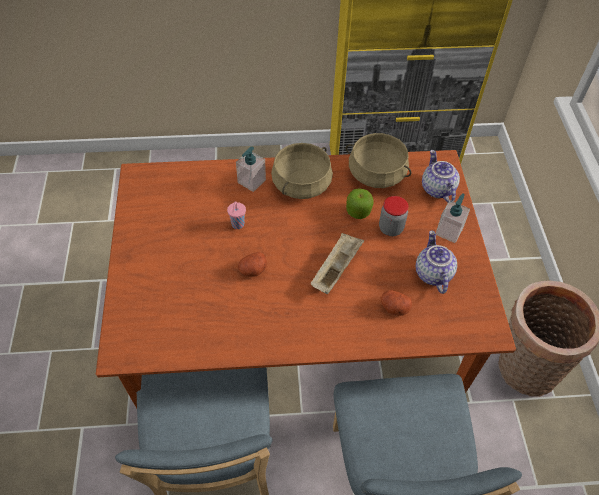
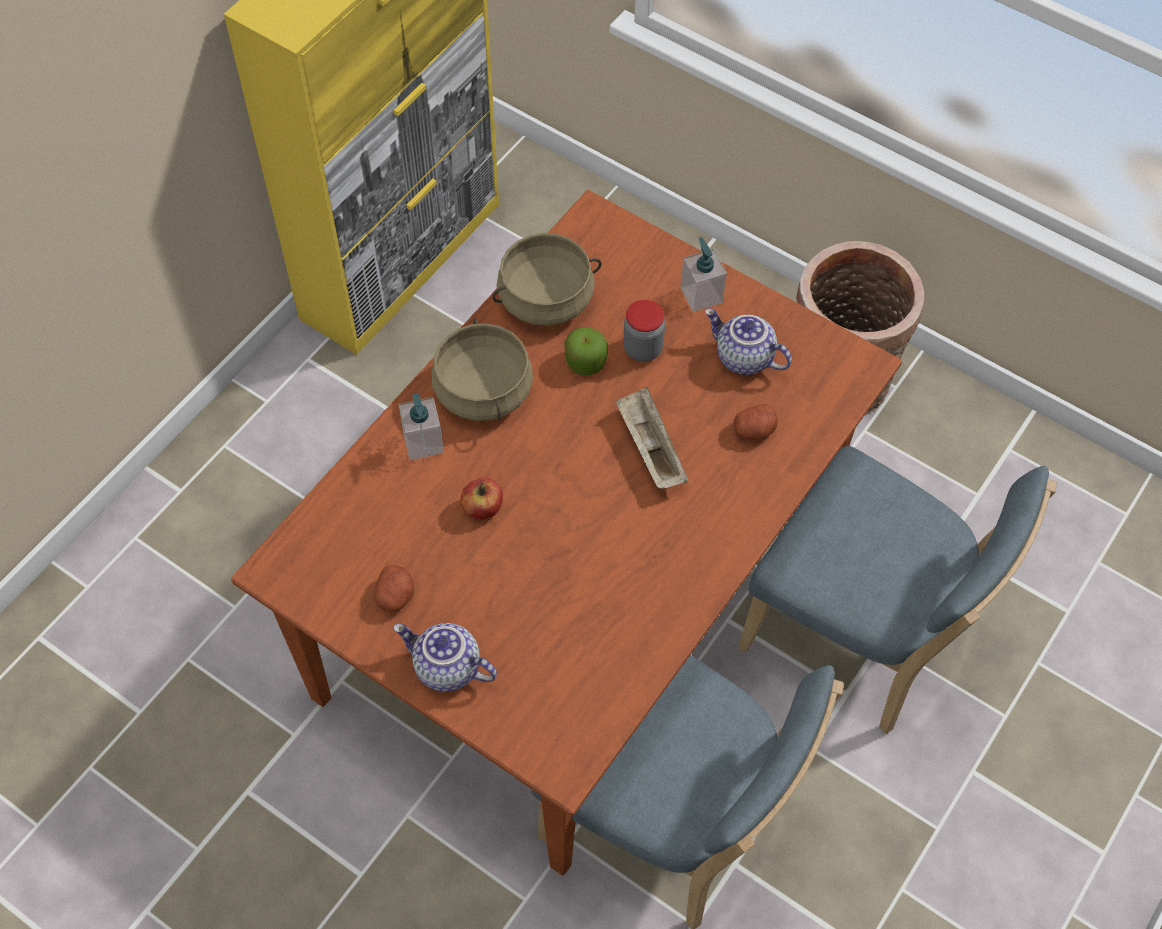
camera: 50 degrees left, 5 degrees up
pink cup [227,201,246,229] -> apple [461,477,503,519]
potato [238,252,267,277] -> potato moved to [374,564,414,612]
teapot [422,150,460,202] -> teapot moved to [393,623,497,692]

